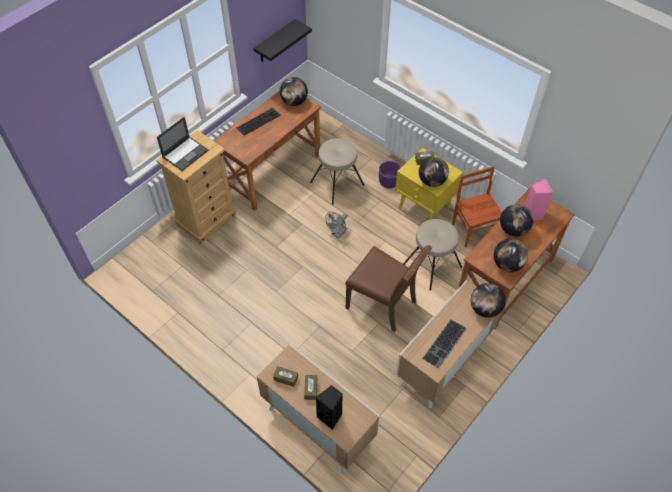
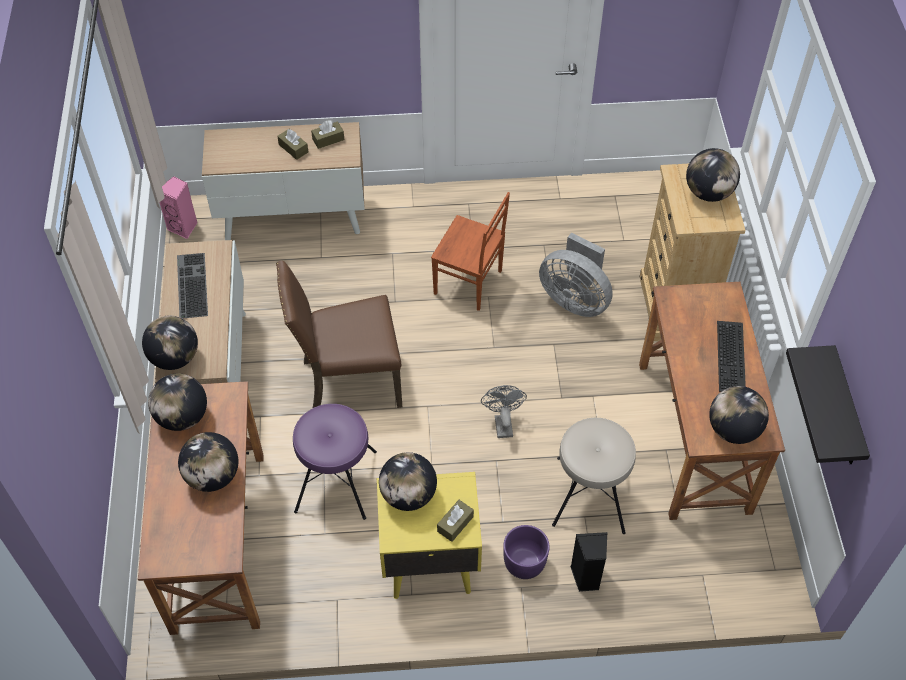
camera: 135 degrees right, 0 degrees up
laptop [157,117,208,171] -> globe [686,148,740,202]
black speaker [316,385,343,430] -> black speaker moved to [570,532,607,592]
beige stool [403,219,462,291] -> purple stool [293,404,377,520]
brown chair [452,166,502,248] -> brown chair moved to [431,192,510,311]
pink speaker [524,179,553,220] -> pink speaker moved to [159,176,198,239]
none -> grey fan [539,232,613,317]

